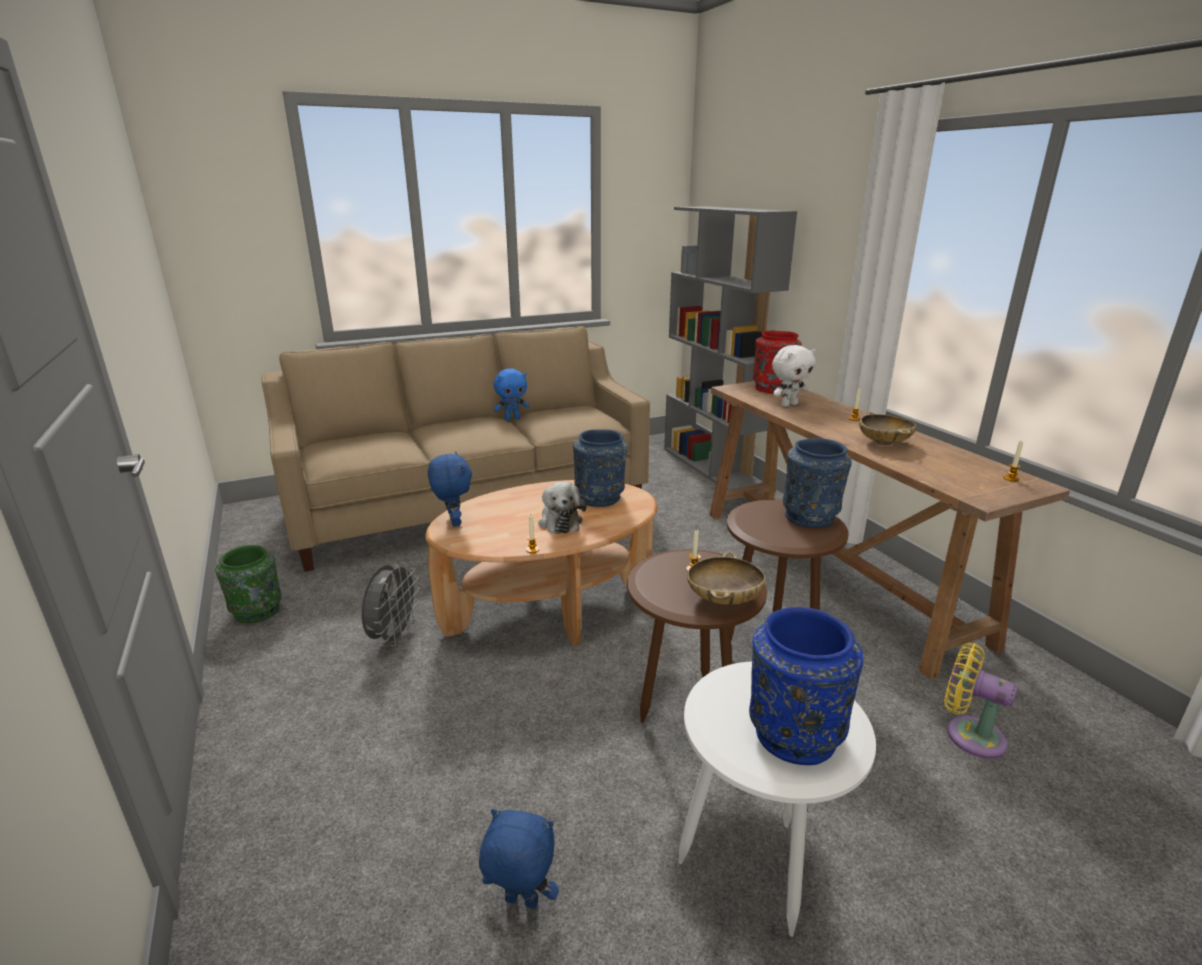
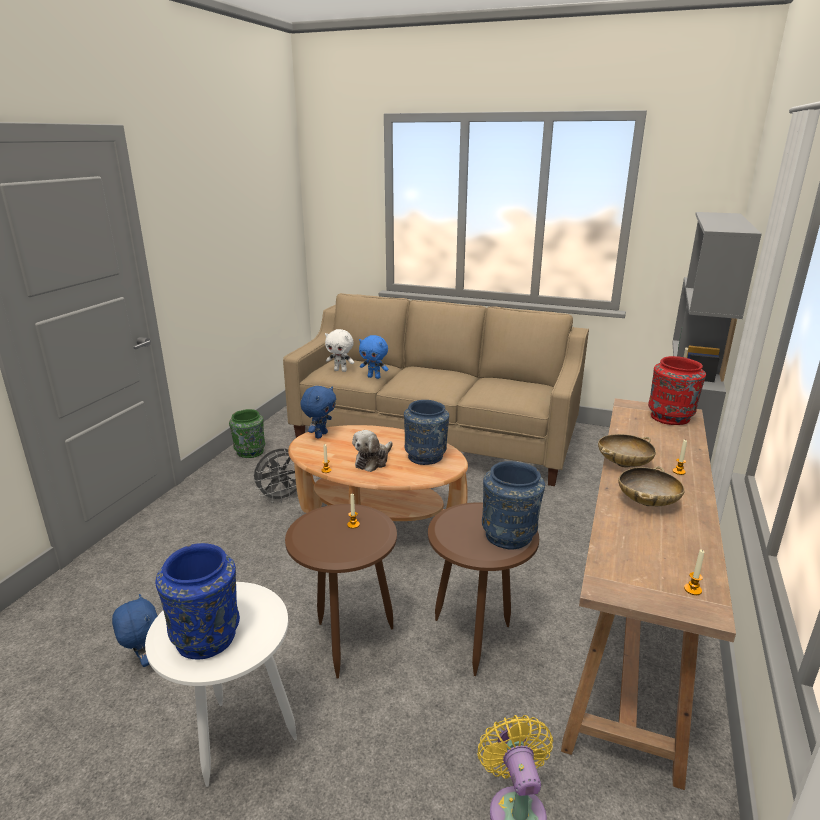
camera: 45 degrees right, 0 degrees up
blue plush toy [494,369,529,420] -> blue plush toy moved to [359,335,388,379]
beige bowl [687,552,765,605] -> beige bowl moved to [598,434,656,468]
white plush toy [772,345,816,407] -> white plush toy moved to [325,329,354,372]

